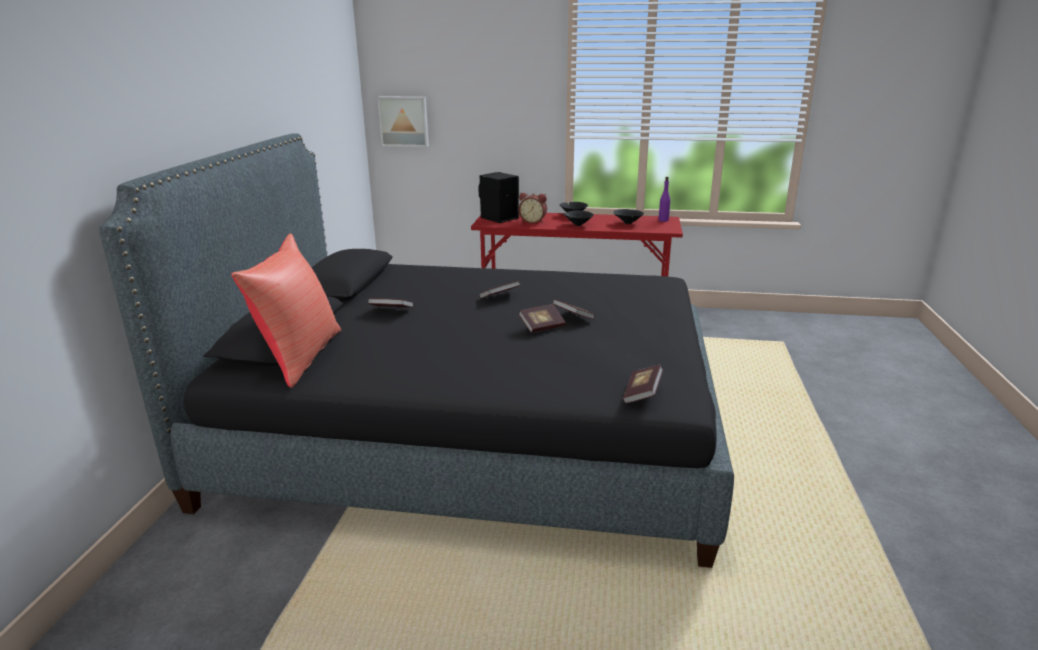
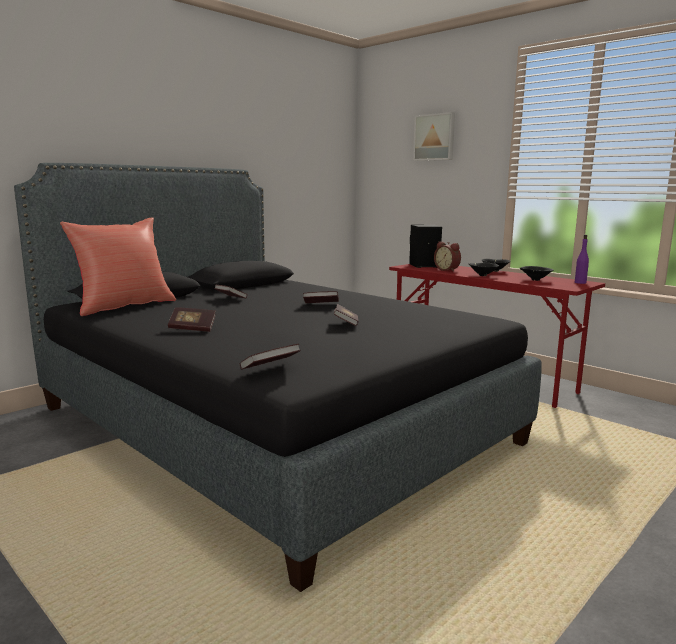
camera: 35 degrees right, 10 degrees down
picture [378,97,429,147] -> picture moved to [413,112,455,161]
book [518,304,566,333] -> book moved to [168,307,216,332]

